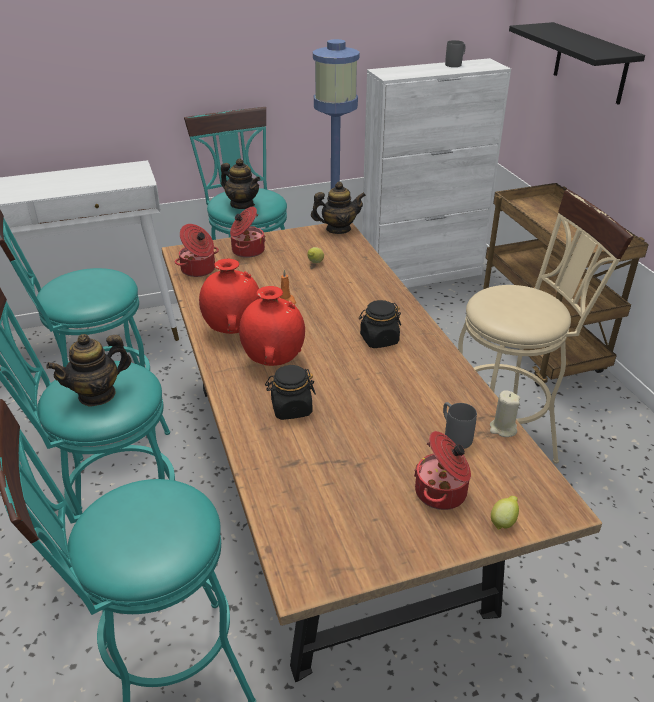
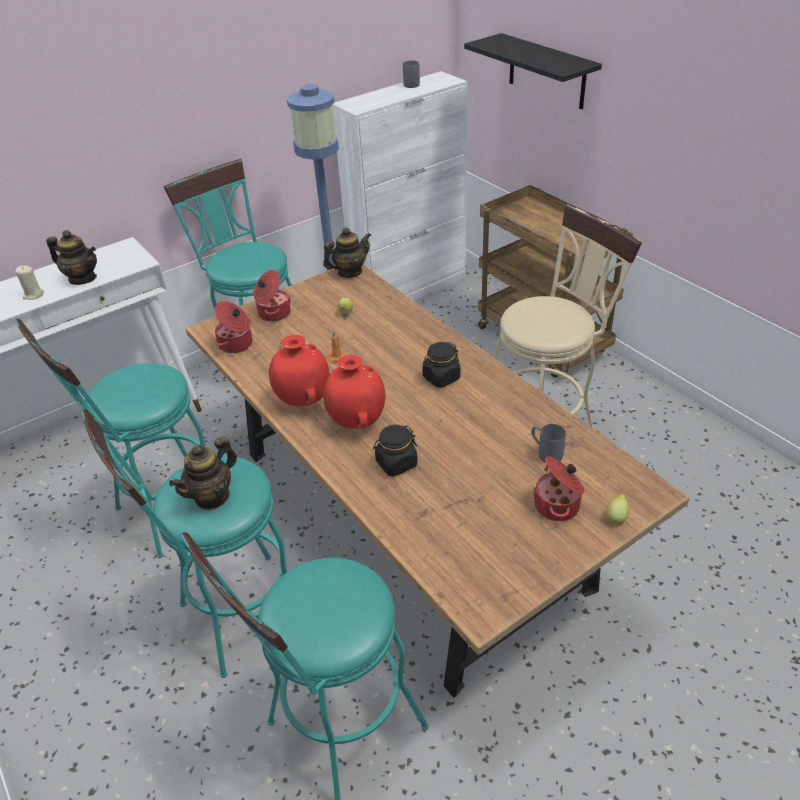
camera: 15 degrees left, 5 degrees up
teapot [221,159,261,209] -> teapot moved to [46,230,97,285]
beige candle [490,390,520,437] -> beige candle moved to [15,265,44,300]

